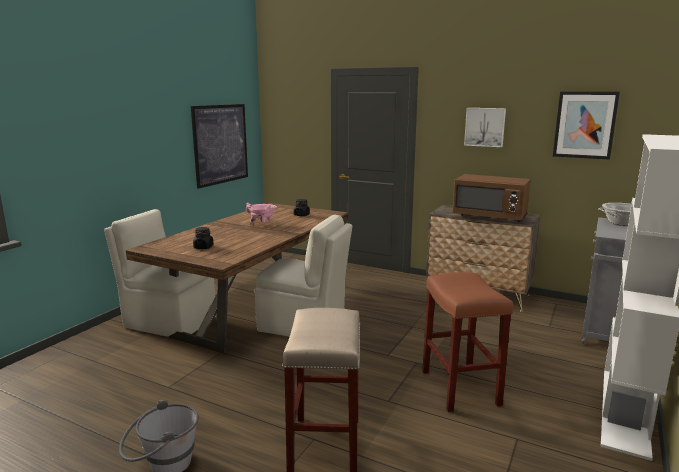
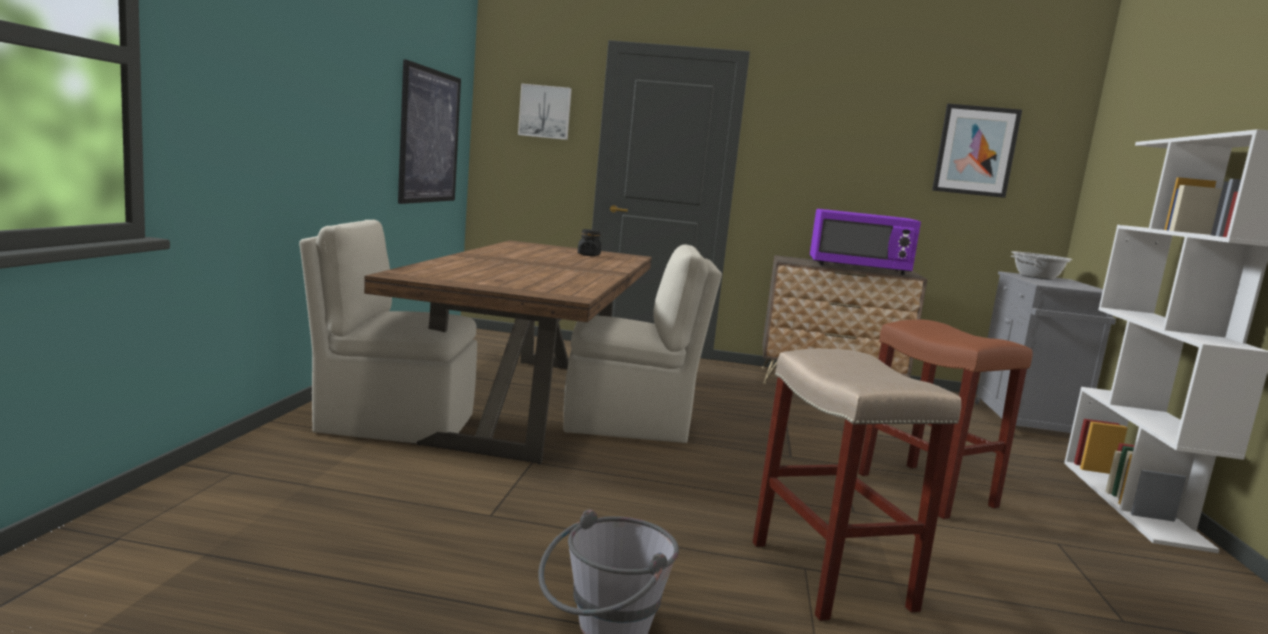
camera: 20 degrees left, 5 degrees down
black jar [193,227,214,249] -> none
pink cooking pot [246,203,277,225] -> none
brown microwave [452,174,531,222] -> purple microwave [810,209,921,275]
picture [464,108,506,147] -> picture moved to [518,84,572,140]

